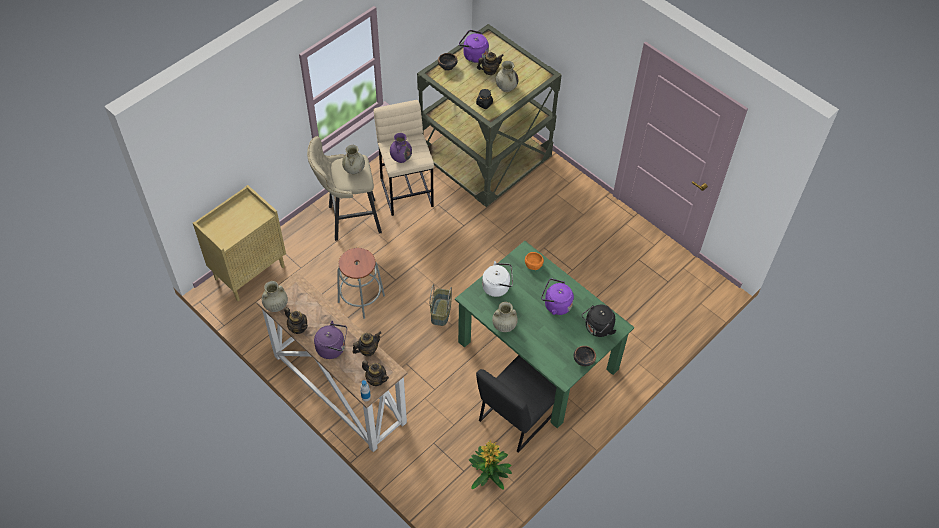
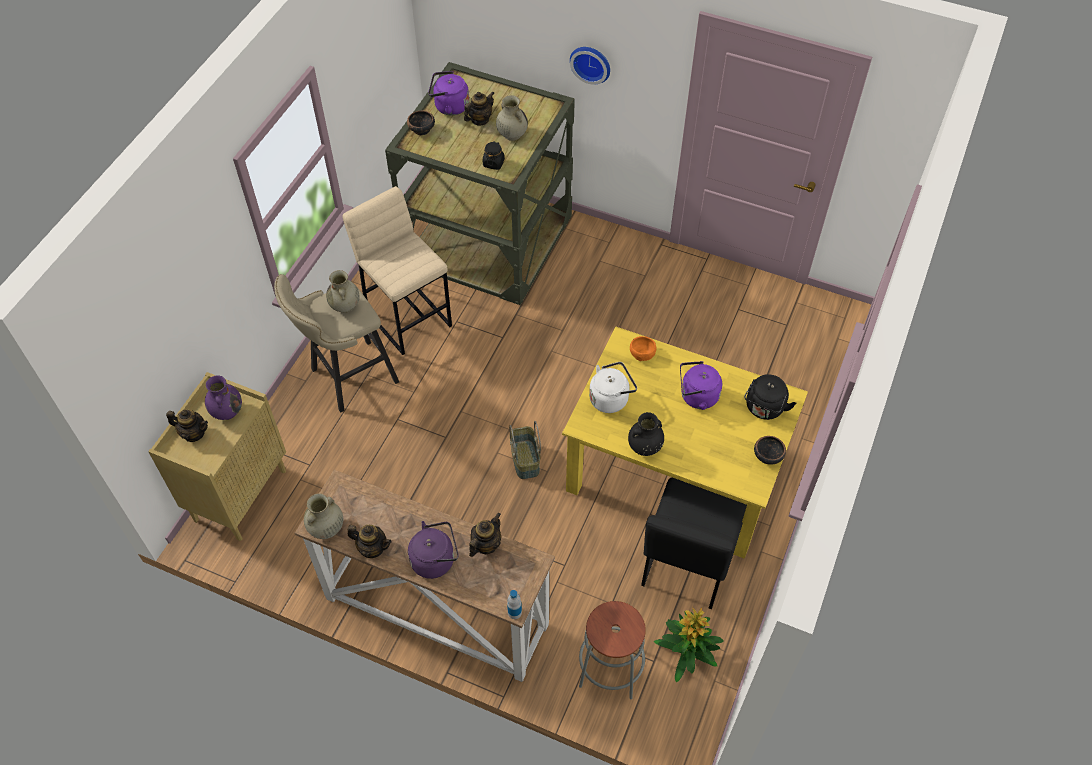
camera: 20 degrees left, 0 degrees up
grey stool [338,248,385,319] -> grey stool moved to [579,601,646,699]
teapot [362,360,389,386] -> teapot moved to [166,409,208,442]
purple vase [390,133,412,163] -> purple vase moved to [205,375,242,420]
green dining table [455,241,635,428] -> yellow dining table [562,327,808,559]
beige vase [492,302,518,332] -> black vase [628,412,664,456]
none -> wall clock [570,47,610,85]

